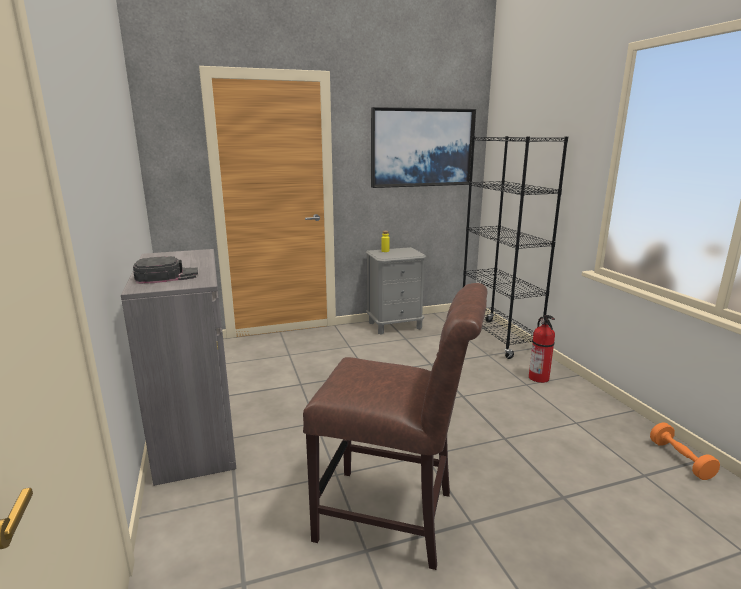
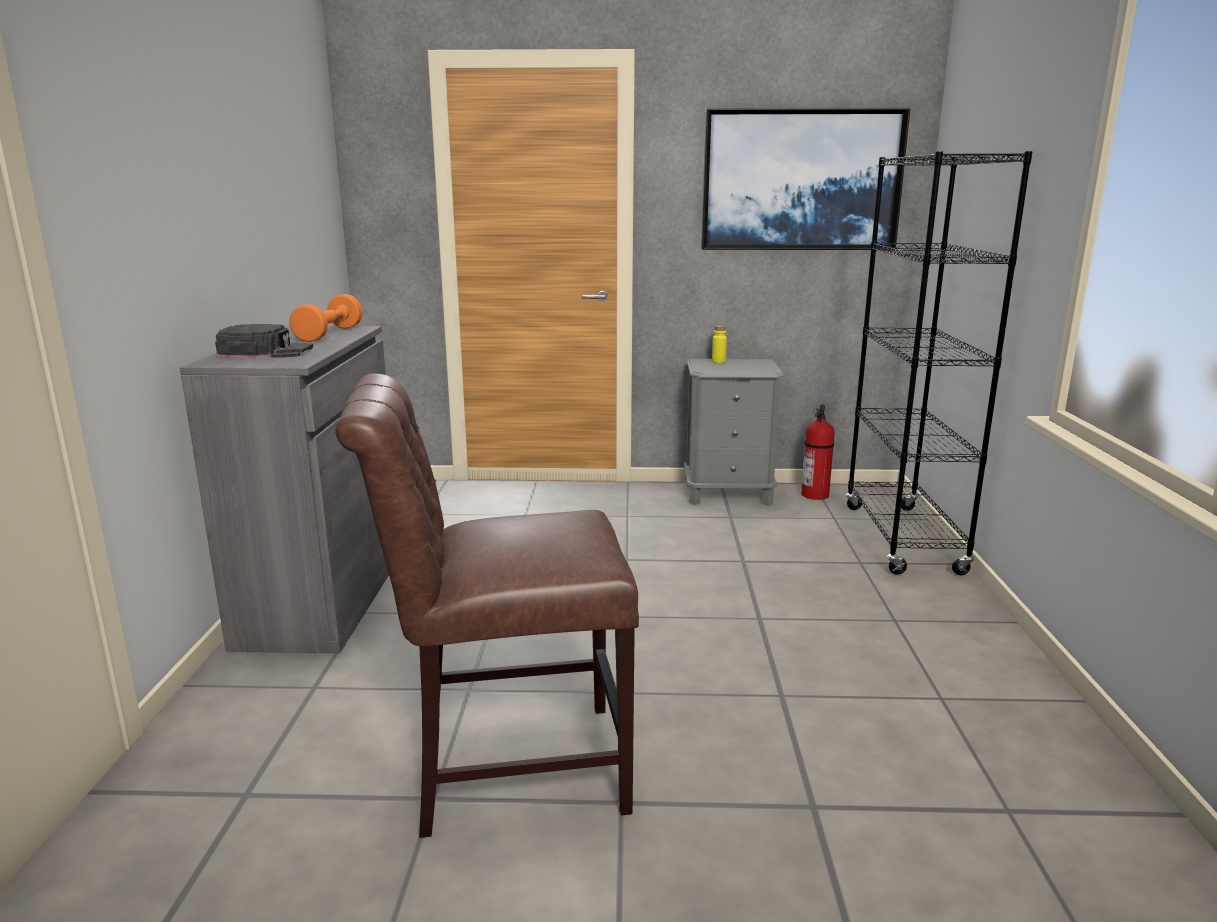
camera: 20 degrees right, 0 degrees up
brown chair [303,283,488,570] -> brown chair turned 135 degrees clockwise [335,373,639,838]
fire extinguisher [529,315,555,383] -> fire extinguisher moved to [801,404,835,500]
orange dumbbell [650,422,720,480] -> orange dumbbell moved to [289,294,363,342]

